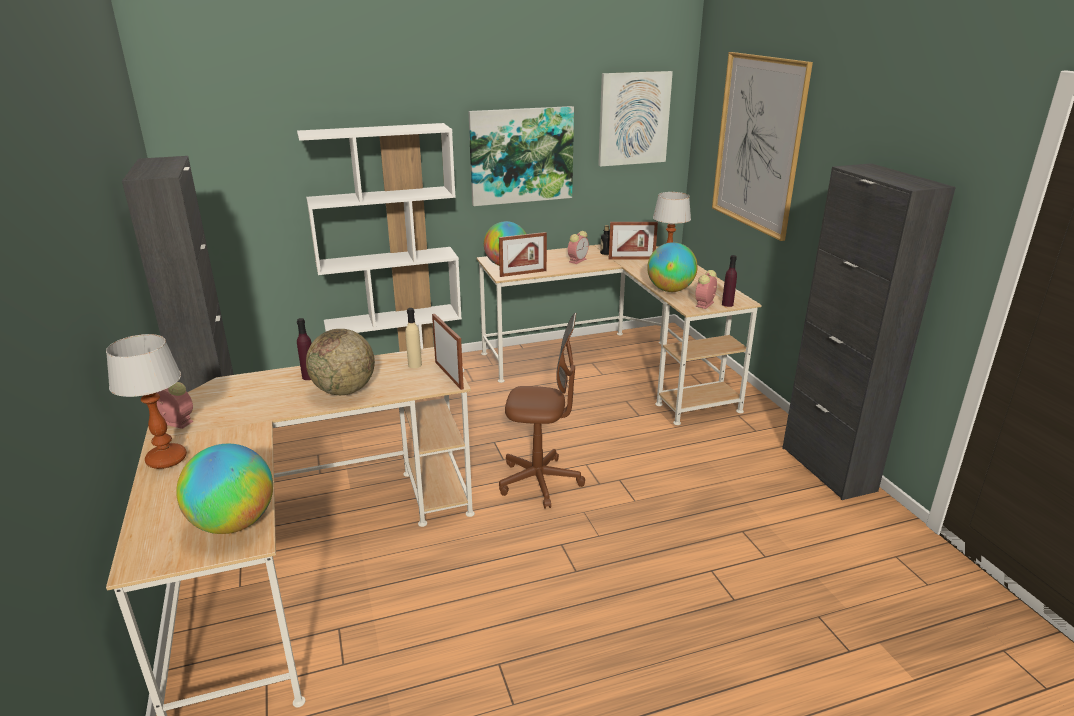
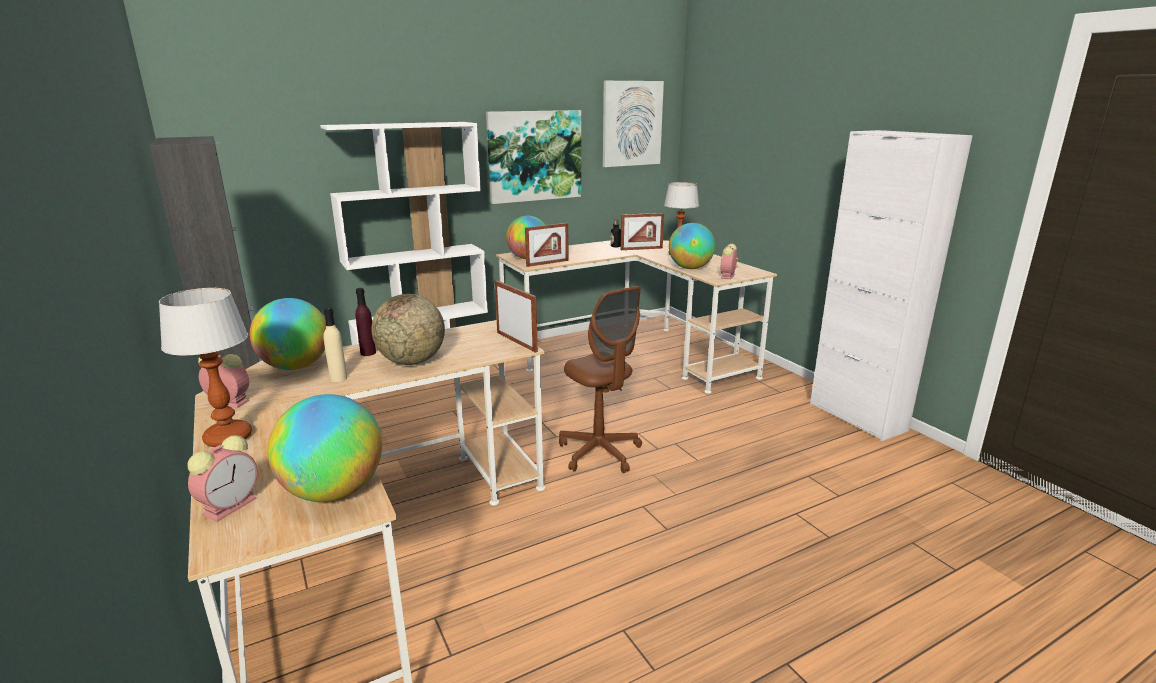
camera: 10 degrees left, 5 degrees down
beige bottle [405,308,422,368] -> beige bottle moved to [323,308,347,382]
brown office chair [499,313,585,509] -> brown office chair turned 60 degrees clockwise [559,286,642,473]
alarm clock [568,231,589,264] -> alarm clock moved to [187,435,257,522]
picture [712,52,813,241] -> none
purple bottle [722,255,737,307] -> none
black cabinet [782,163,956,500] -> white cabinet [810,130,973,441]
none -> globe [250,298,326,370]

